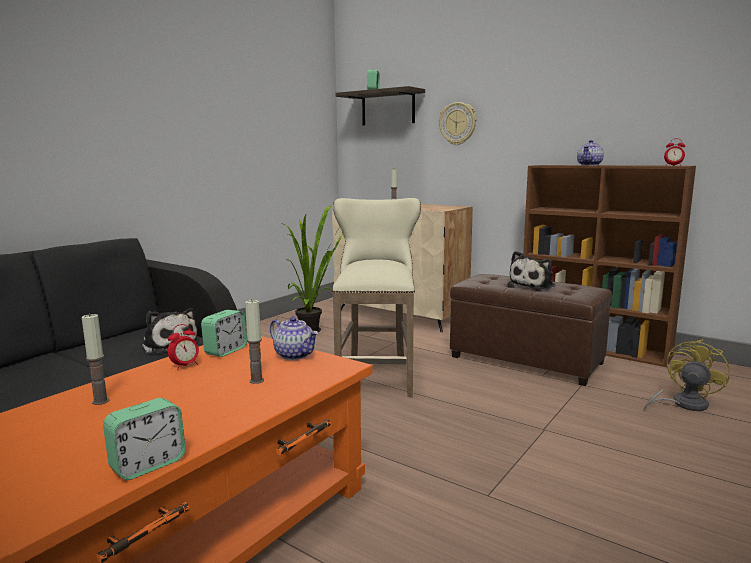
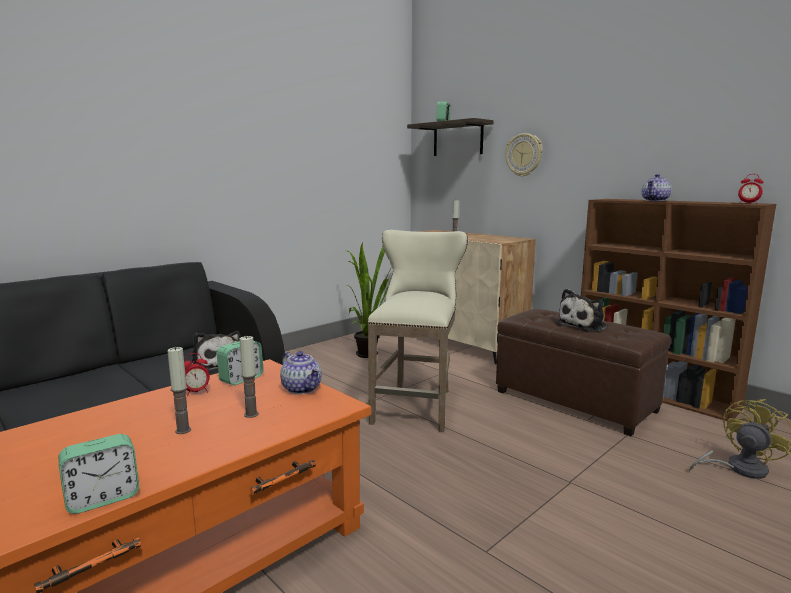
camera: 10 degrees right, 0 degrees up
candle [82,313,109,405] -> candle moved to [167,346,191,434]

